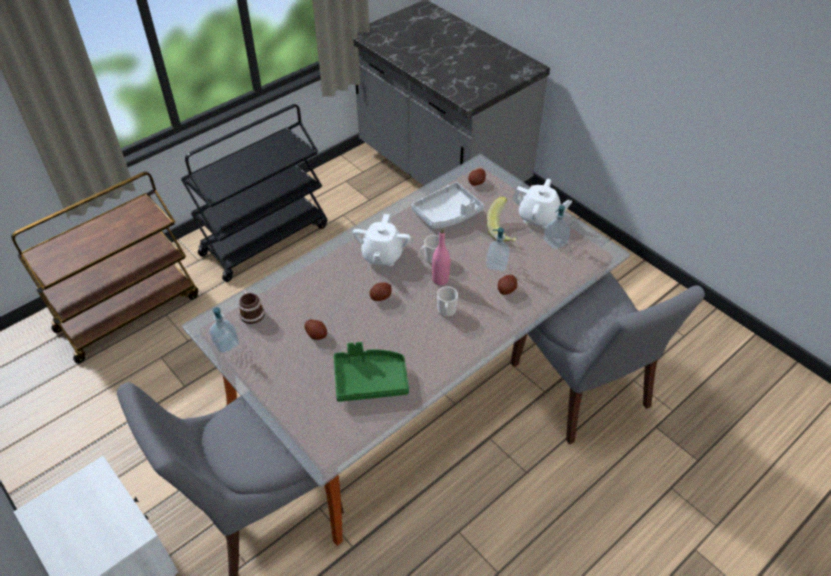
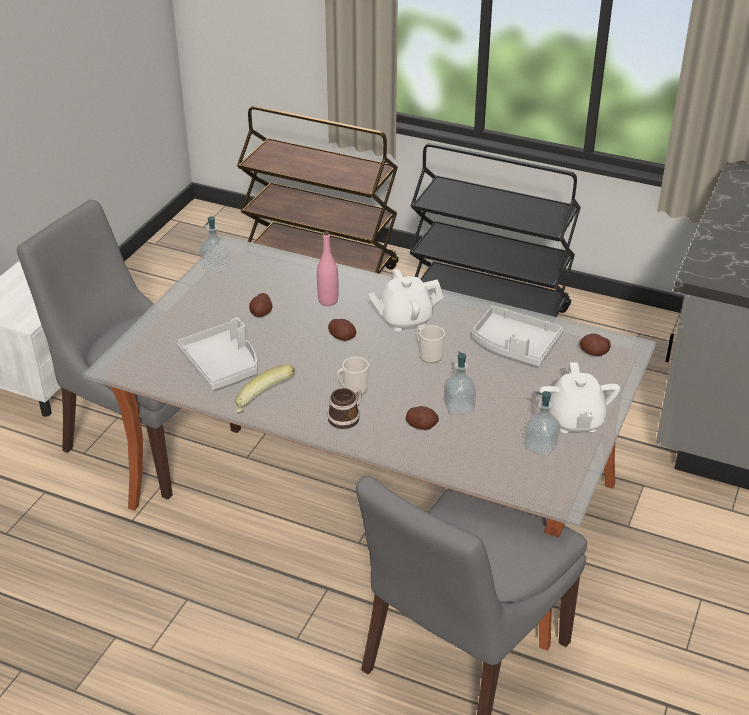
camera: 65 degrees right, 10 degrees down
mug [238,290,265,324] -> mug moved to [328,388,362,429]
green tray [333,342,409,402] -> grey tray [177,318,257,390]
pink bottle [432,229,450,285] -> pink bottle moved to [317,231,338,306]
banana [486,197,516,242] -> banana moved to [235,364,295,413]

